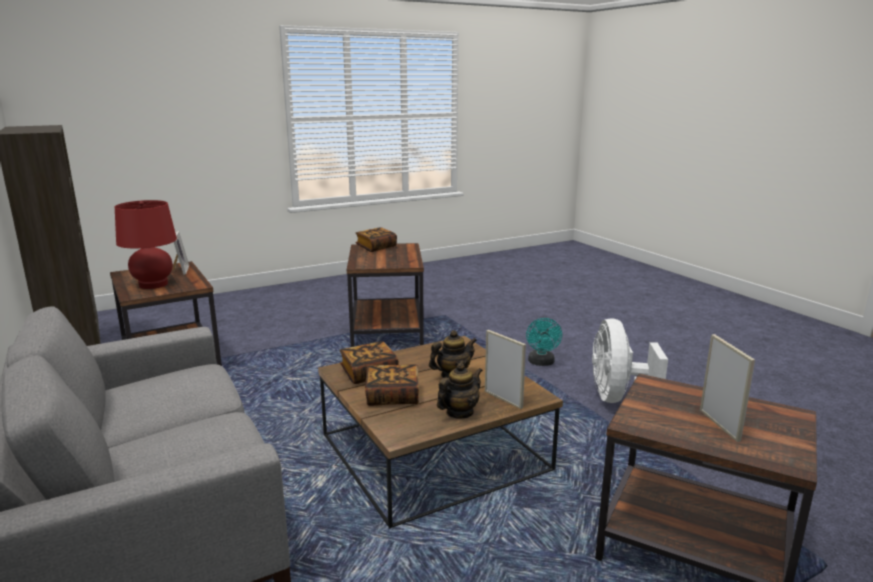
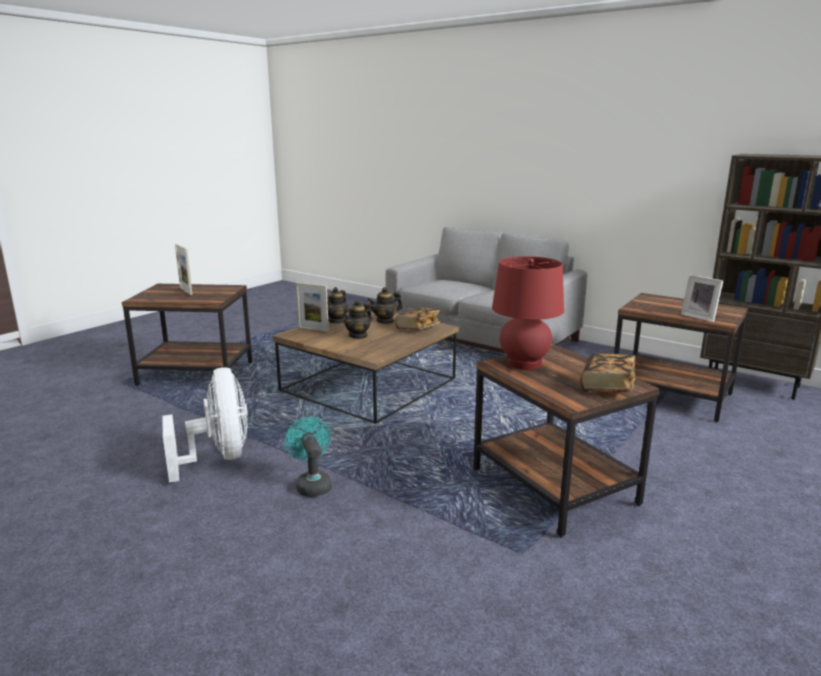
camera: 155 degrees right, 0 degrees up
red table lamp [115,200,177,289] -> red table lamp moved to [492,256,564,370]
book [365,364,419,406] -> teapot [367,287,403,324]

